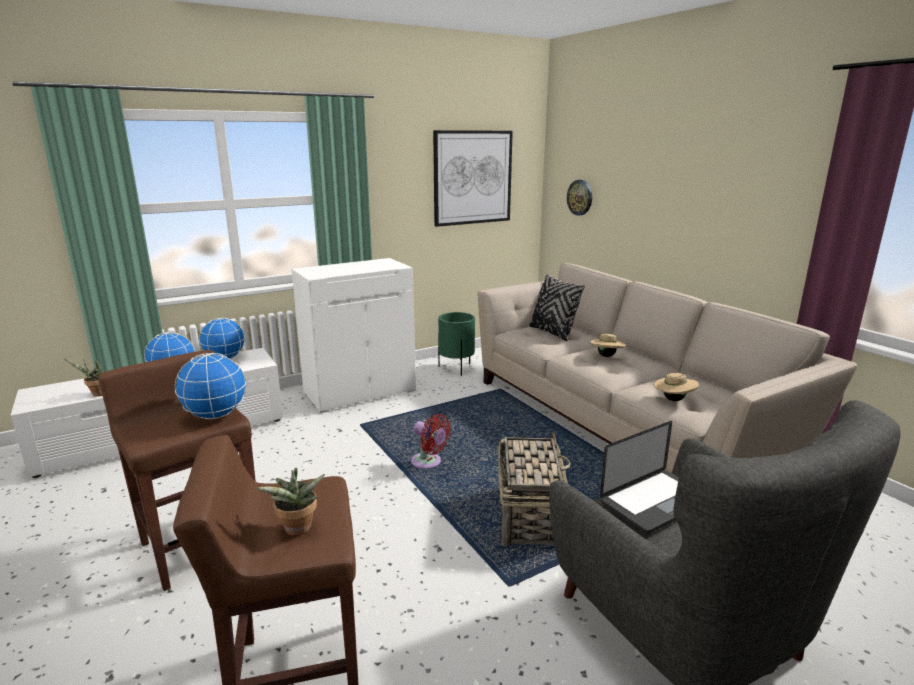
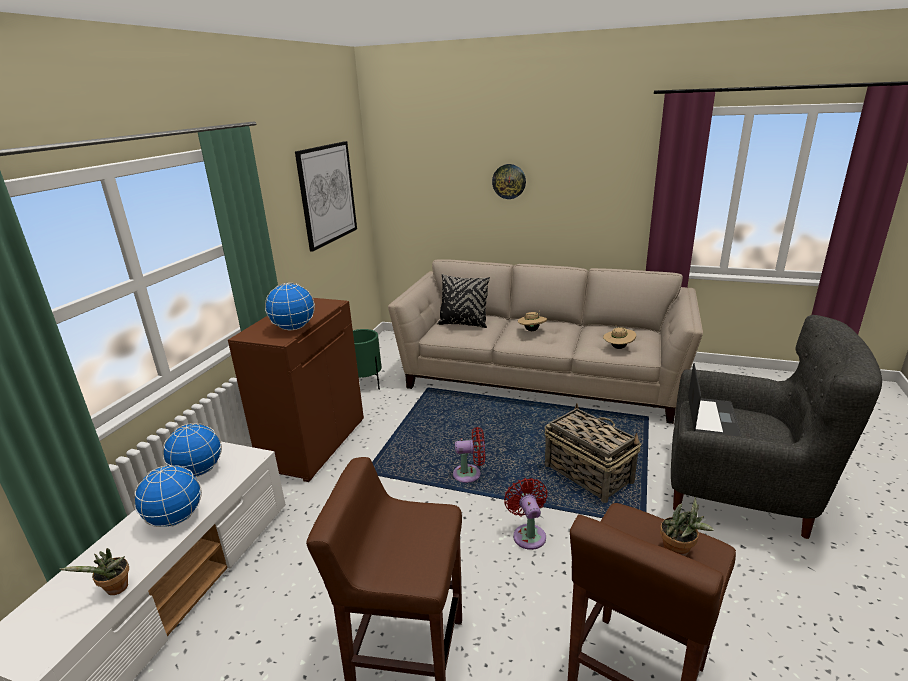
camera: 40 degrees left, 5 degrees up
globe [175,353,247,419] -> globe moved to [265,283,315,330]
white cabinet [292,258,416,413] -> brown cabinet [228,298,364,482]
wall clock [567,180,592,216] -> wall clock moved to [492,164,526,199]
none -> red fan [504,478,548,550]

